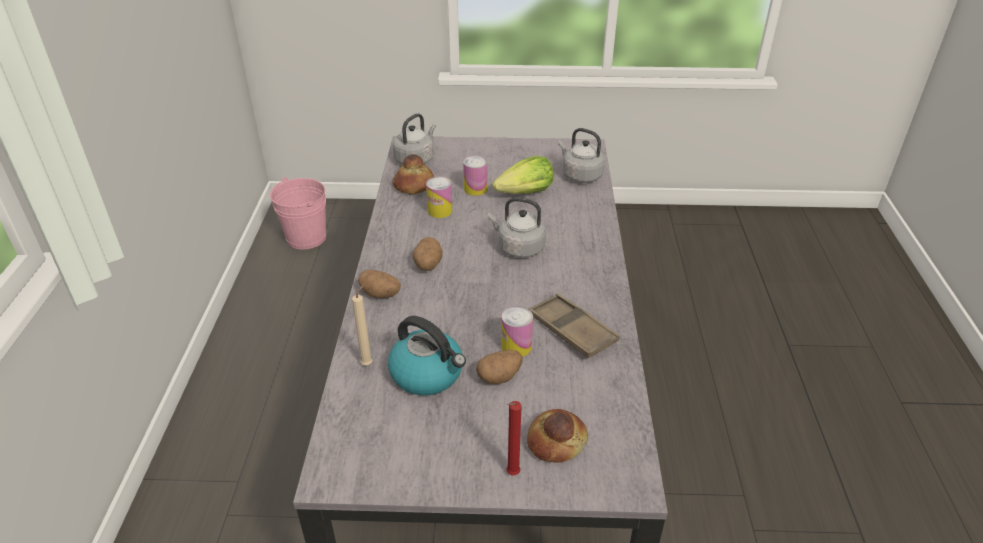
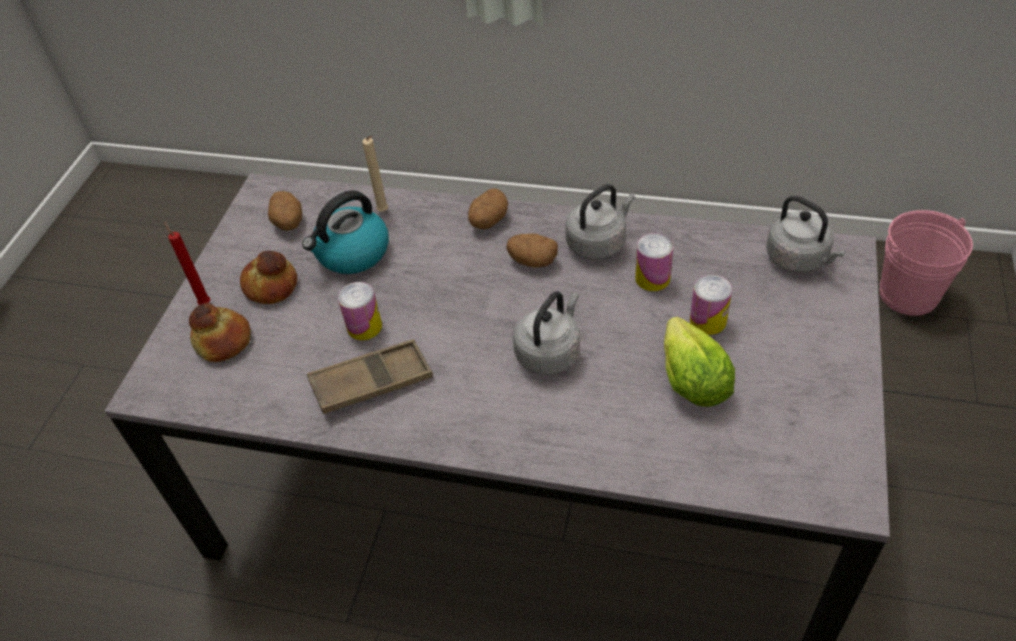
camera: 105 degrees right, 10 degrees up
bread [393,154,434,194] -> bread moved to [240,251,297,304]
potato [476,350,523,384] -> potato moved to [268,191,302,231]
grey kettle [558,128,605,183] -> grey kettle moved to [566,184,635,259]

